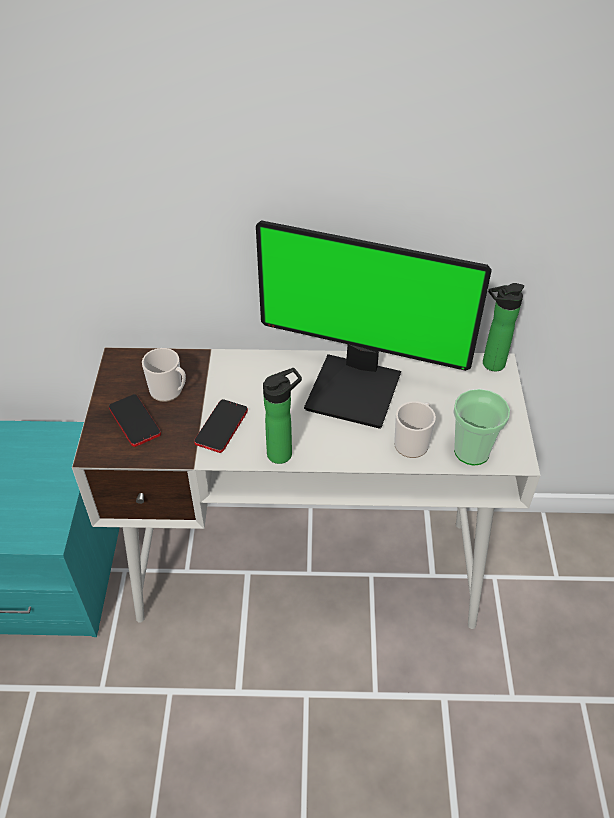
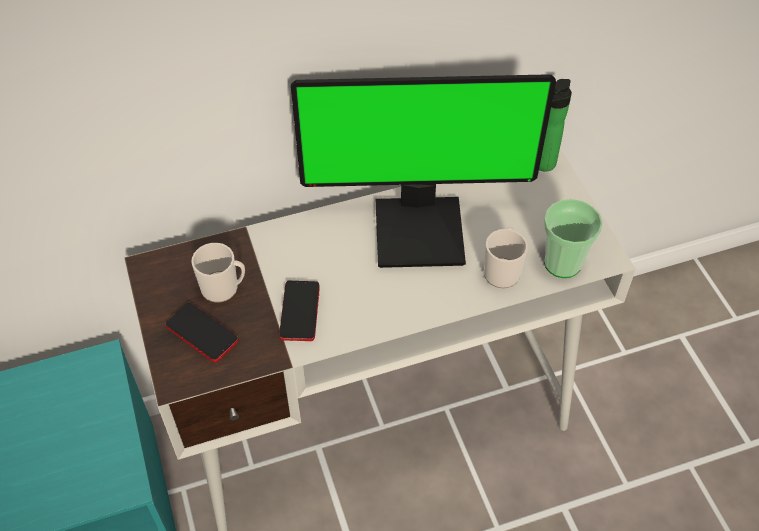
camera: 20 degrees left, 5 degrees up
bottle [263,368,302,464] -> none

